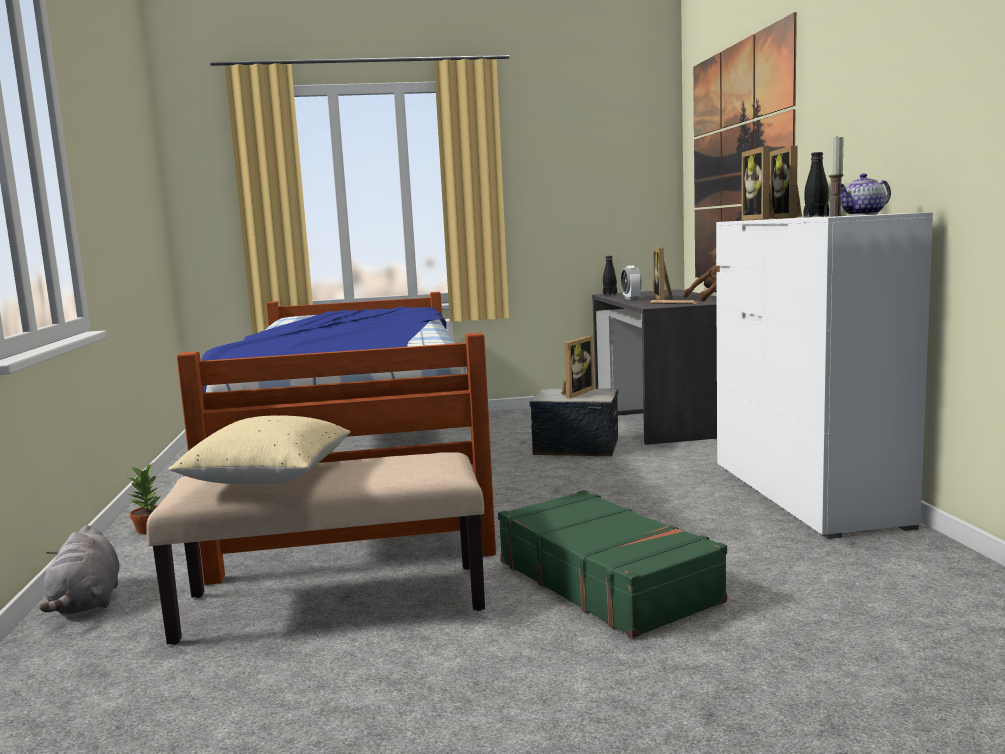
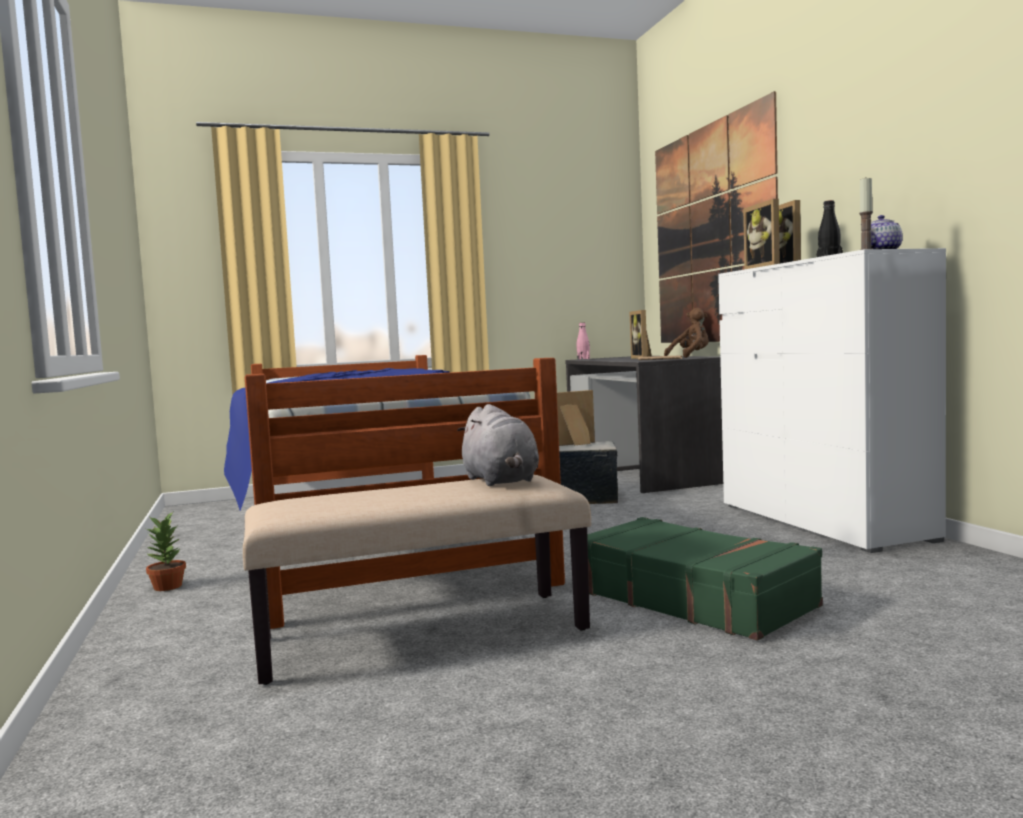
camera: 10 degrees left, 5 degrees down
grey plush toy [39,525,120,614] -> grey plush toy moved to [457,404,539,486]
beige pillow [168,415,351,485] -> none
picture frame [561,336,594,398] -> picture frame turned 135 degrees counterclockwise [557,390,595,446]
black bottle [603,256,617,295] -> pink bottle [576,323,590,360]
alarm clock [621,265,642,300] -> none

